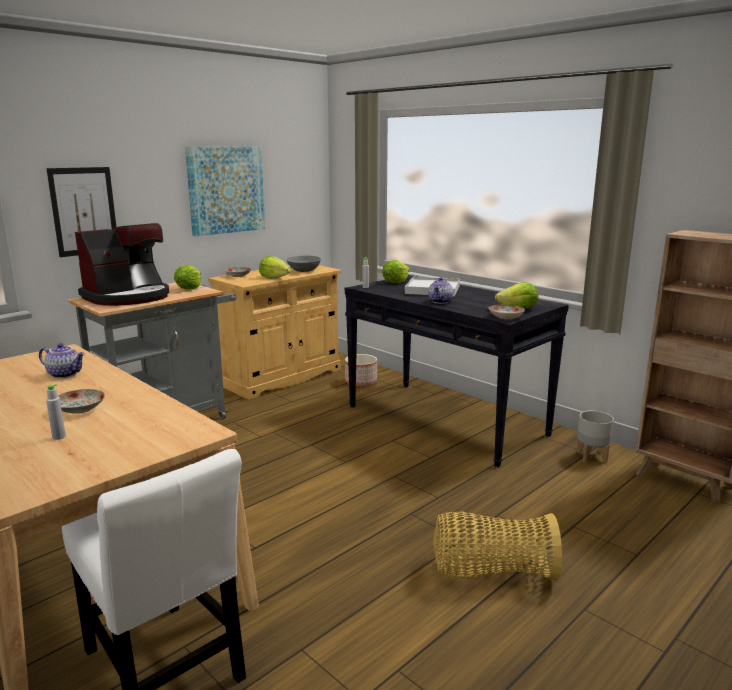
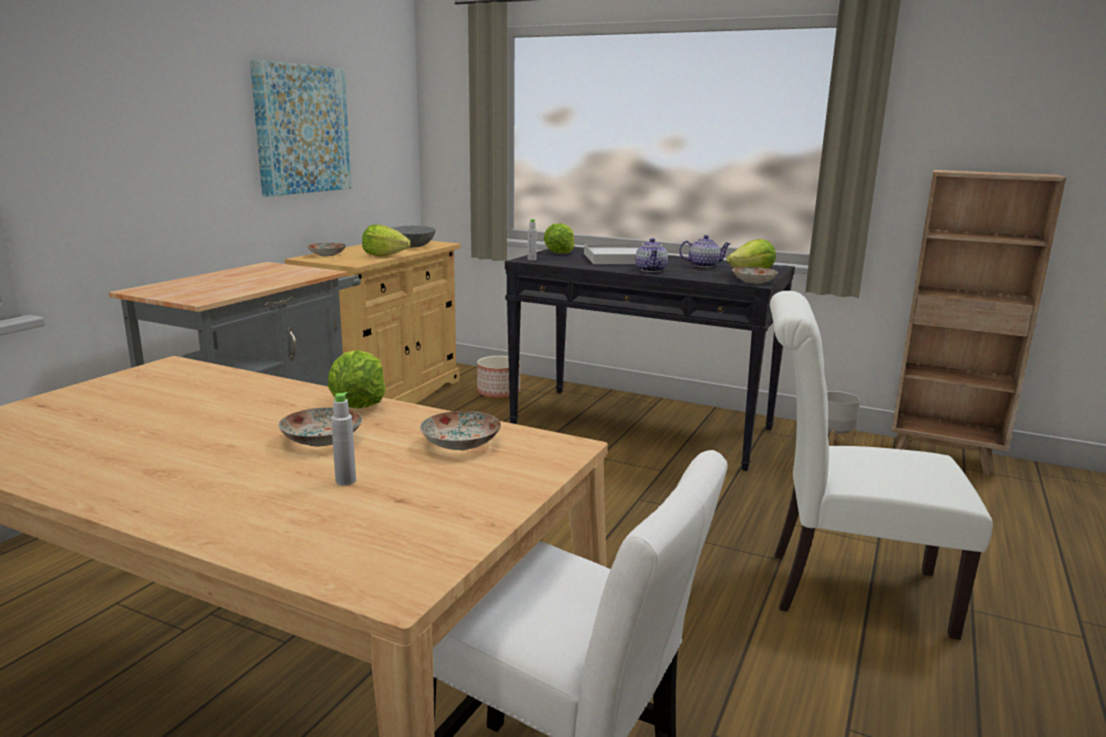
camera: 20 degrees left, 0 degrees up
teapot [39,343,85,378] -> teapot moved to [679,235,731,268]
picture [46,167,116,257] -> none
coffee machine [75,223,169,306] -> none
lettuce [174,265,201,289] -> lettuce moved to [327,350,386,408]
basket [433,511,562,581] -> white chair [770,291,993,640]
none -> plate [420,411,501,450]

